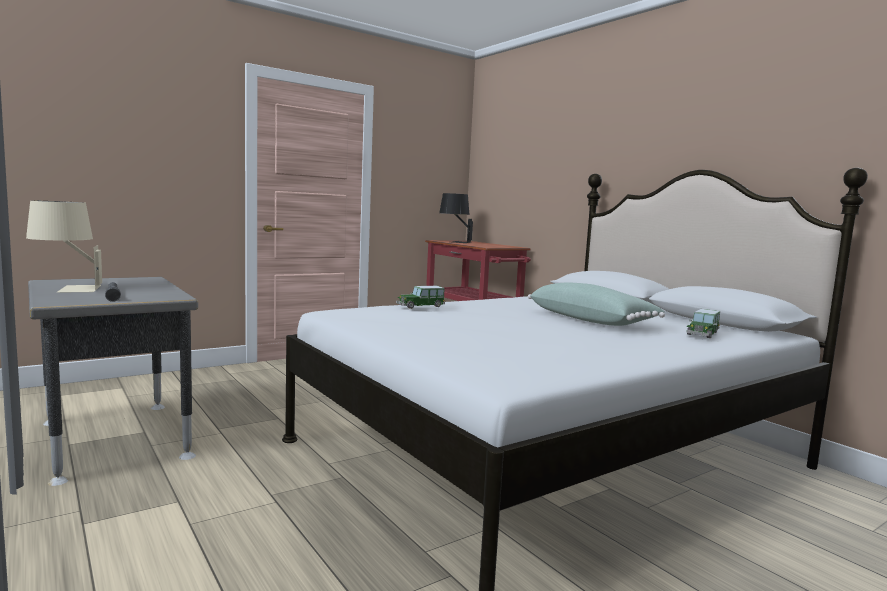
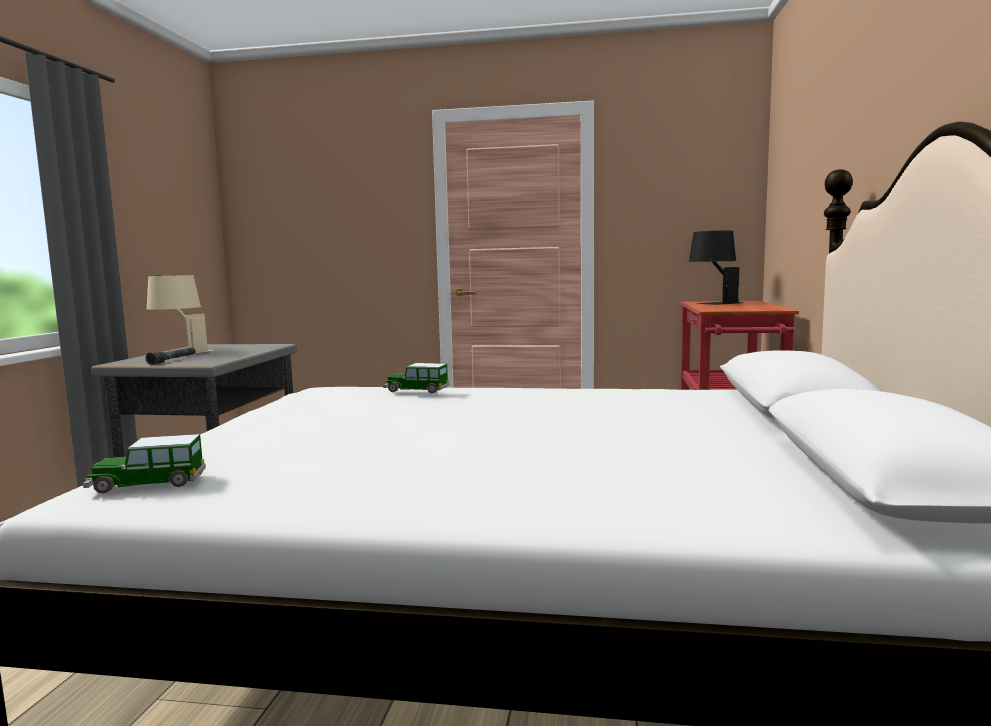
camera: 45 degrees right, 0 degrees up
green pillow [528,283,665,326] -> none
toy car [686,309,720,338] -> toy car moved to [83,434,206,494]

